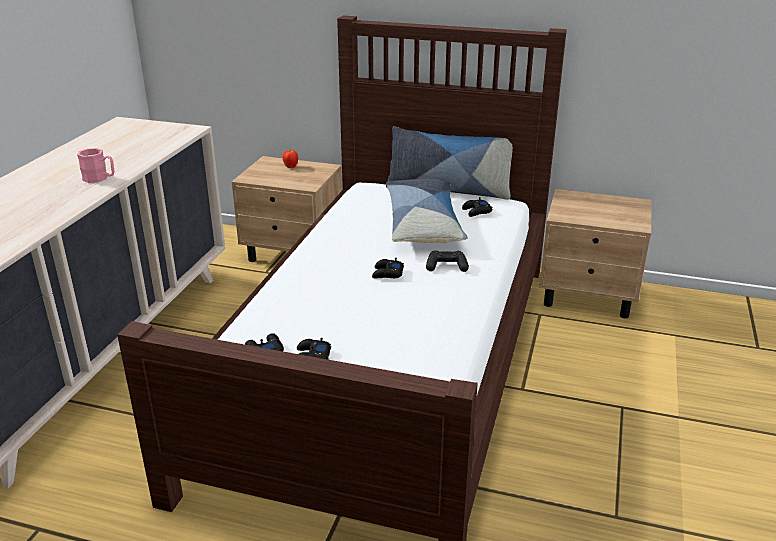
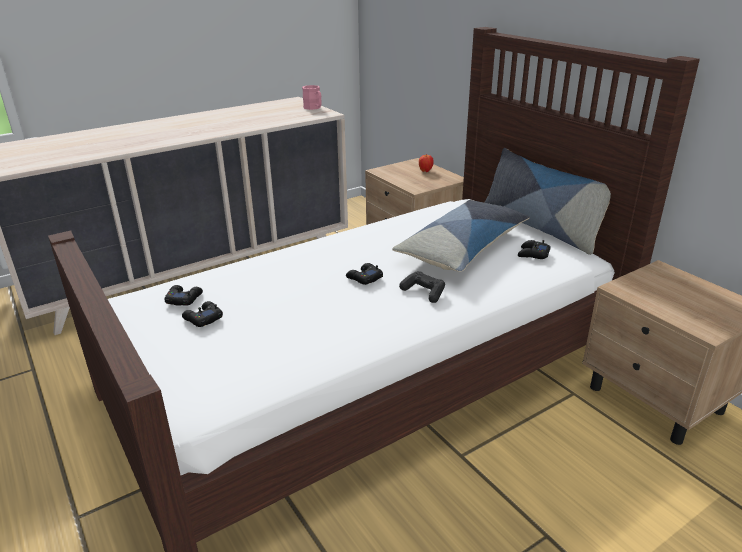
camera: 40 degrees right, 0 degrees up
pink mug [77,148,115,183] -> pink mug moved to [302,85,321,110]

